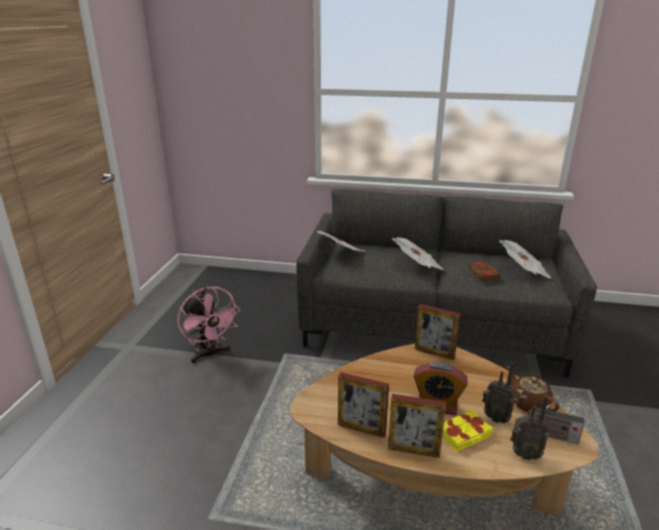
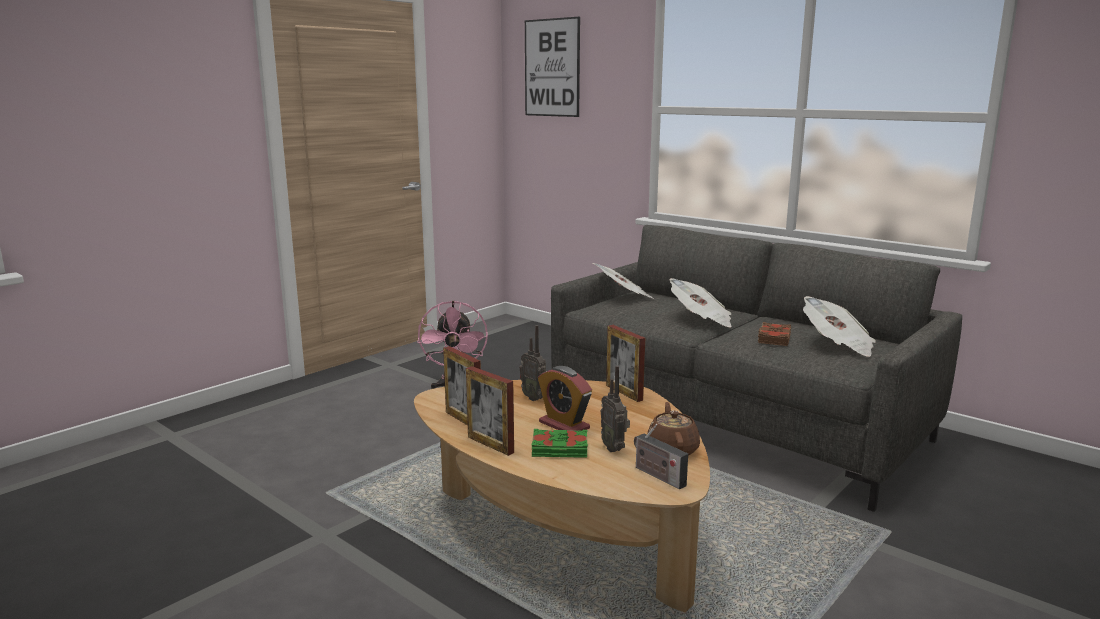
camera: 30 degrees right, 10 degrees down
yellow book [442,409,493,452] -> green book [532,429,588,458]
radio [510,395,549,460] -> radio moved to [519,325,547,401]
none -> picture [525,17,580,117]

